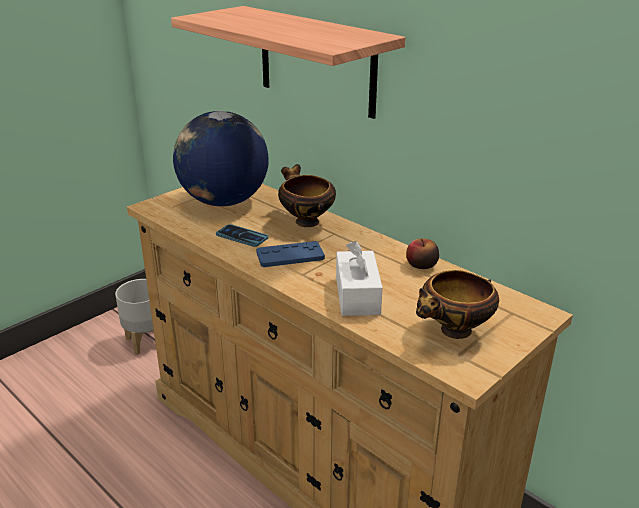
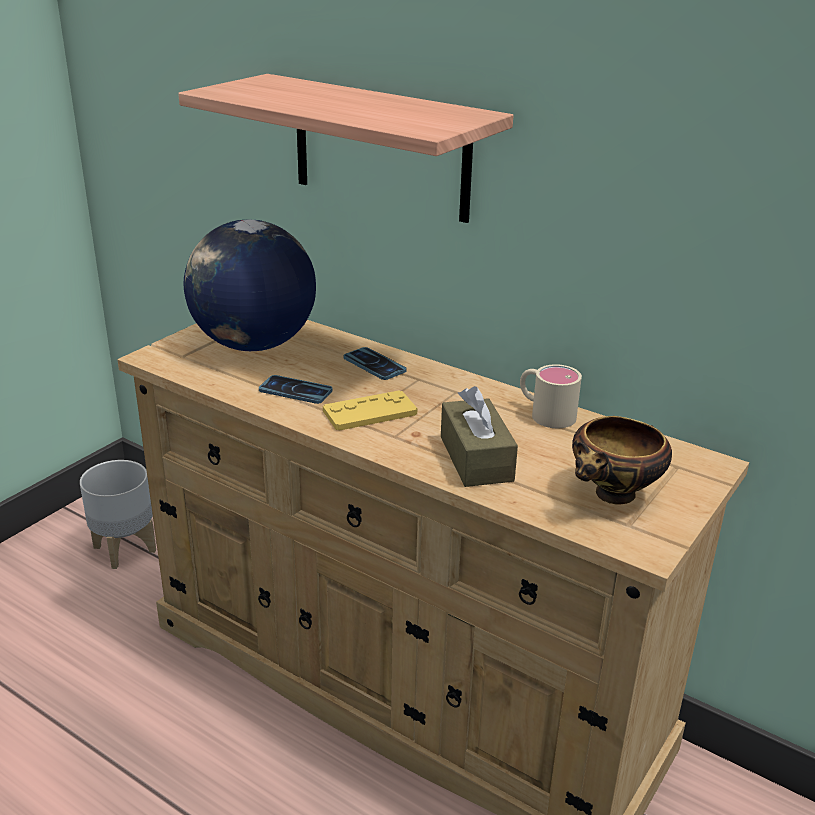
camera: 10 degrees left, 0 degrees up
blue game controller [256,241,325,267] -> yellow game controller [323,390,417,431]
bowl [278,164,336,227] -> phone [344,347,406,380]
white tissue box [336,241,383,316] -> brown tissue box [441,386,518,487]
apple [406,238,439,269] -> beige mug [520,364,582,428]

